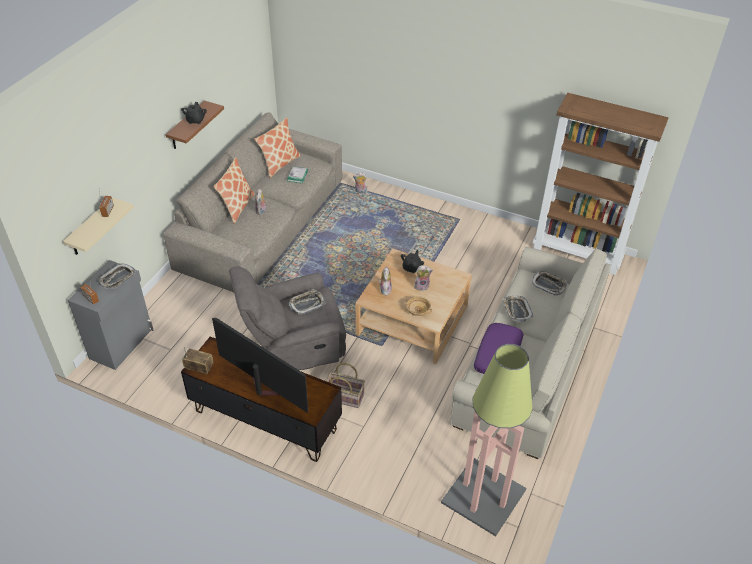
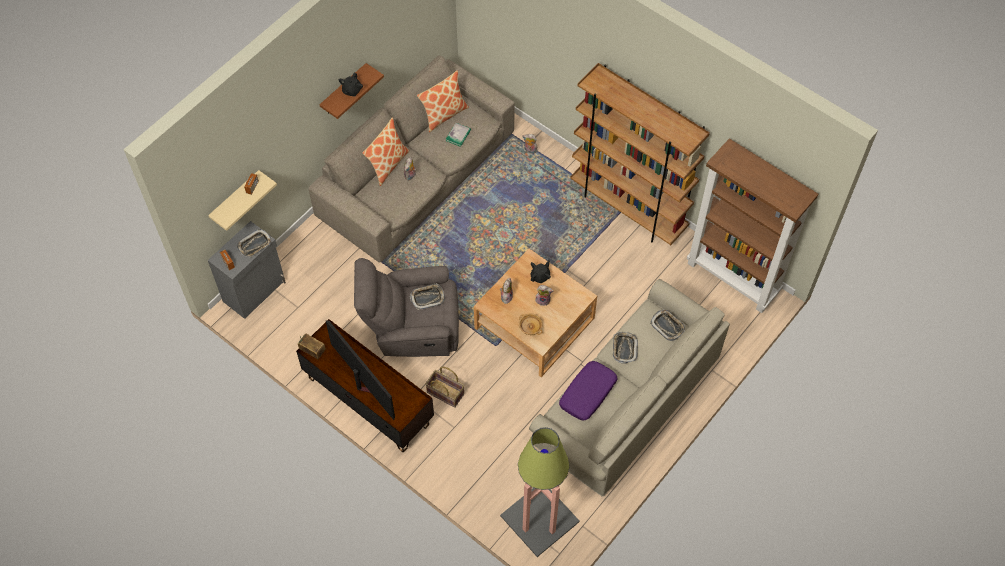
camera: 15 degrees right, 15 degrees up
none -> brown bookcase [570,63,710,245]

